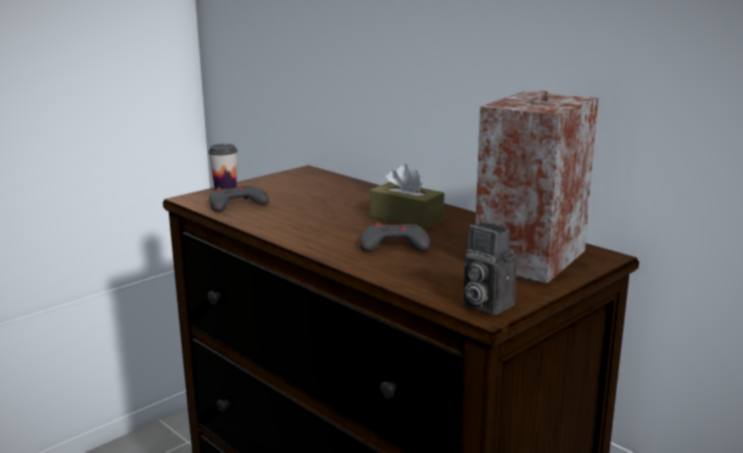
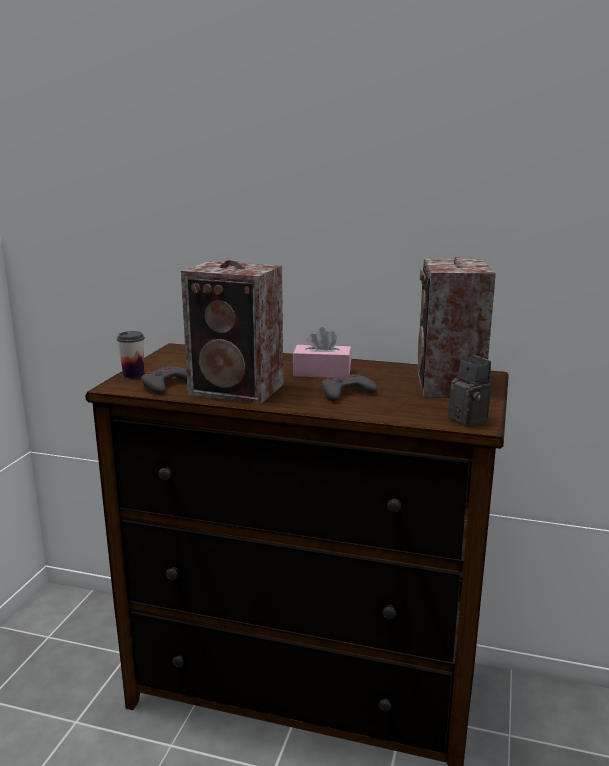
camera: 30 degrees left, 0 degrees up
brown tissue box [370,164,444,230] -> pink tissue box [293,327,351,378]
camera [464,223,517,316] -> camera turned 135 degrees counterclockwise [448,355,491,428]
none -> speaker [181,260,283,404]

